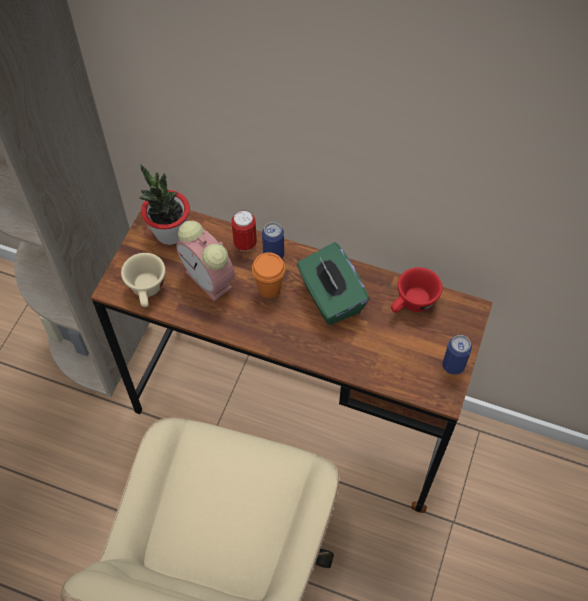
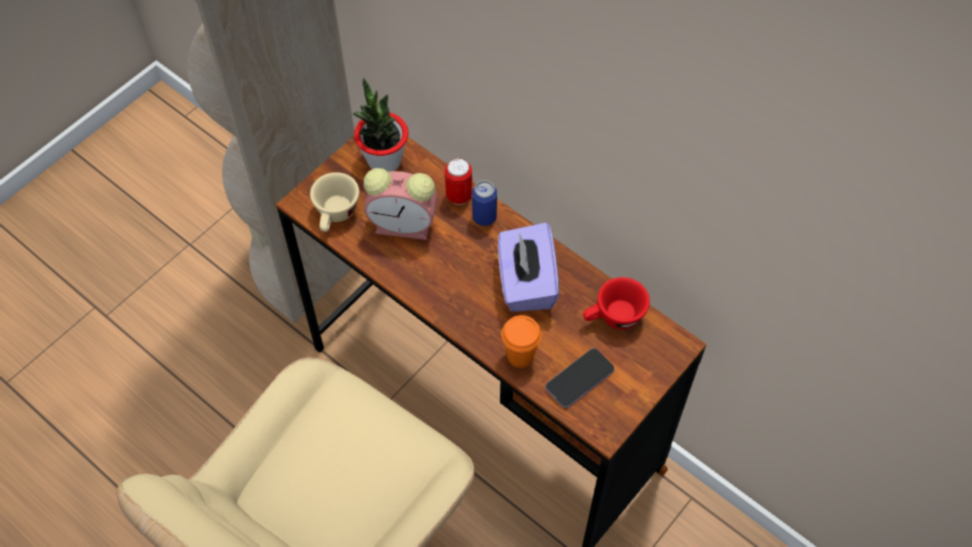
camera: 20 degrees right, 0 degrees up
alarm clock [176,221,235,301] -> alarm clock turned 60 degrees counterclockwise [364,168,438,240]
orange cup [252,252,285,299] -> orange cup moved to [502,315,542,368]
green tissue box [297,242,369,325] -> purple tissue box [498,222,559,312]
can [443,335,472,375] -> none
none -> phone [545,348,615,408]

